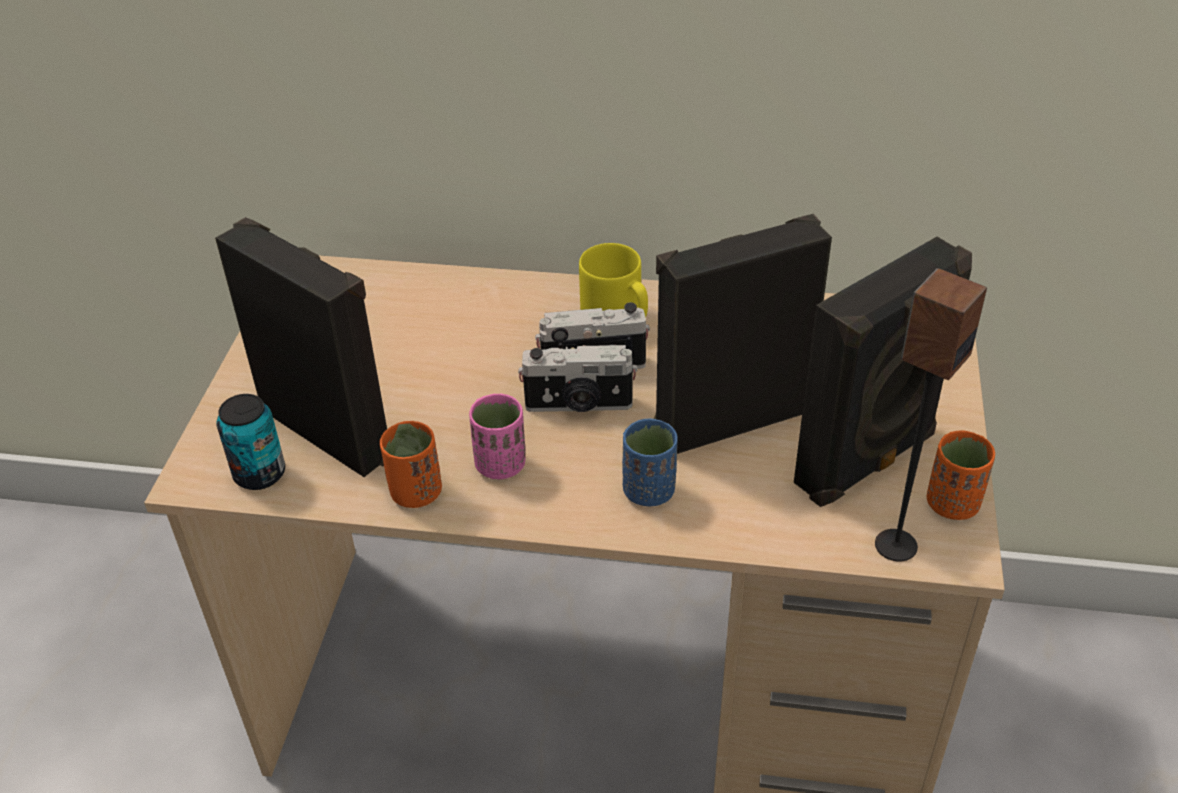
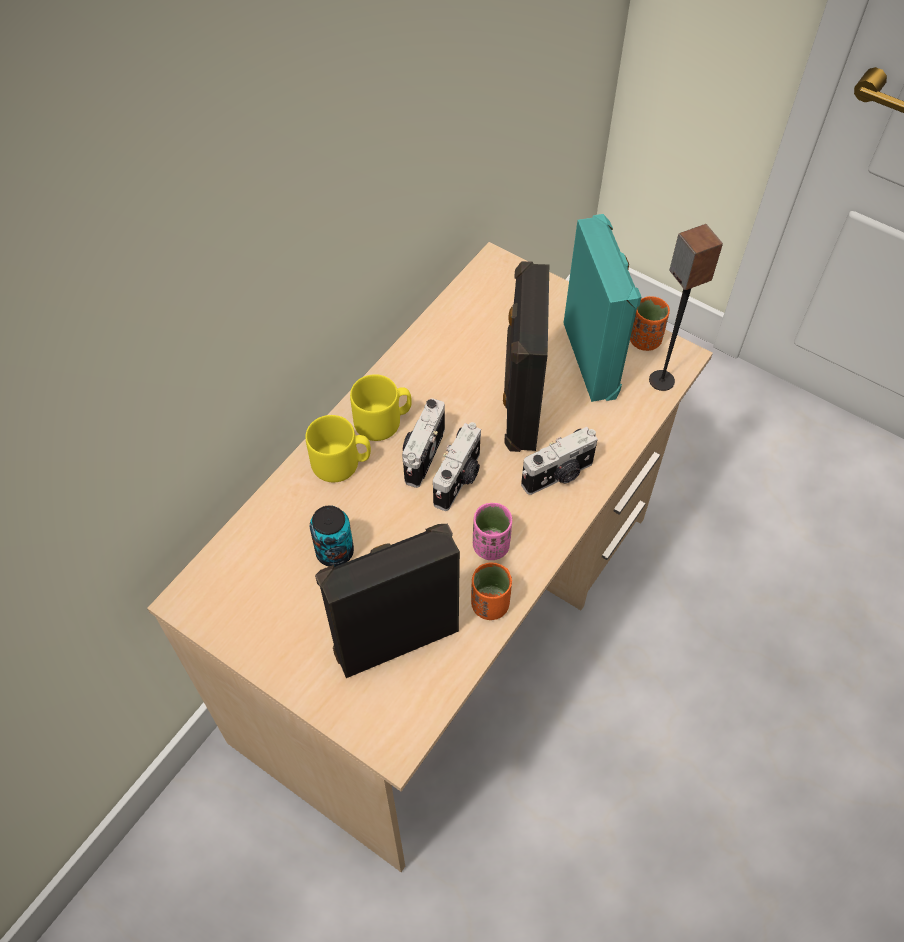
camera: 65 degrees left, 15 degrees up
can [216,394,285,490] -> can moved to [310,505,354,567]
blue cup [622,419,678,507] -> camera [521,427,598,495]
black speaker [794,237,972,507] -> turquoise speaker [563,214,642,402]
none -> yellow mug [305,415,371,482]

